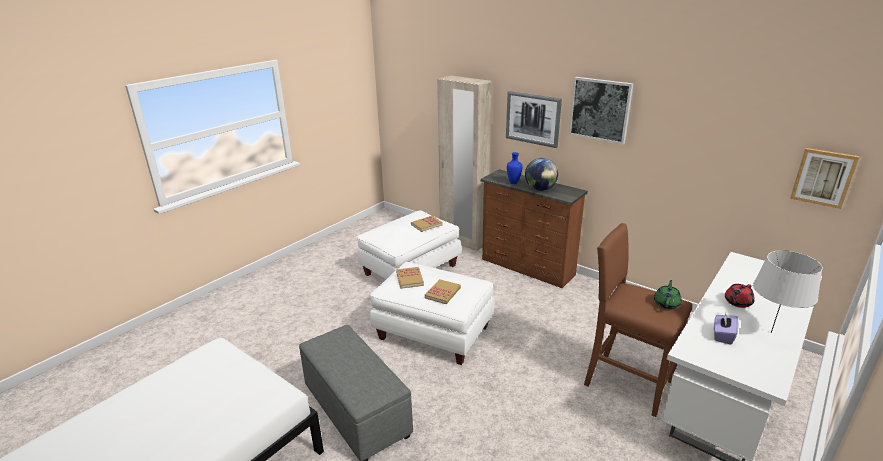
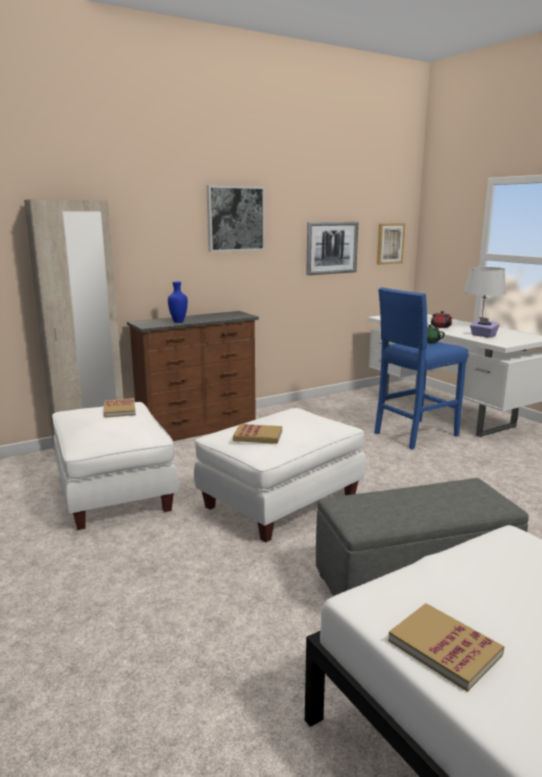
camera: 70 degrees left, 10 degrees down
book [425,279,461,304] -> book moved to [388,603,504,692]
picture [506,91,562,148] -> picture moved to [306,222,358,275]
globe [525,158,558,191] -> none
brown stool [584,223,692,417] -> blue stool [374,287,468,449]

